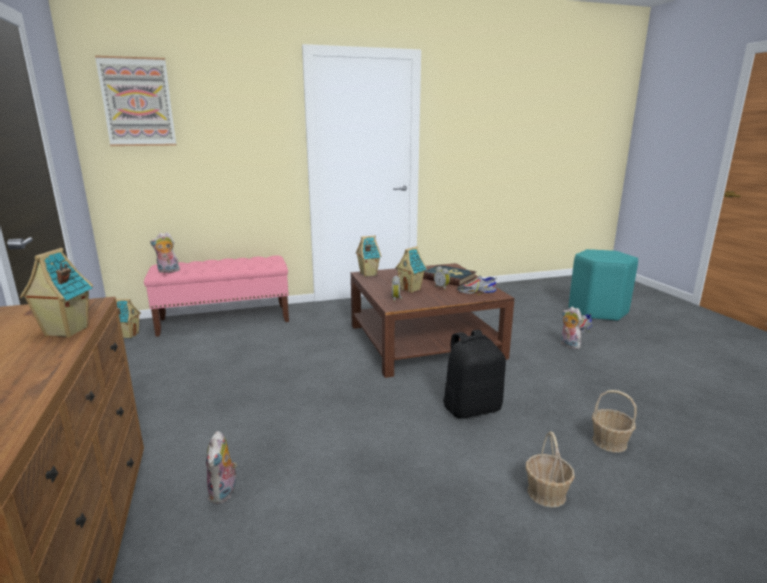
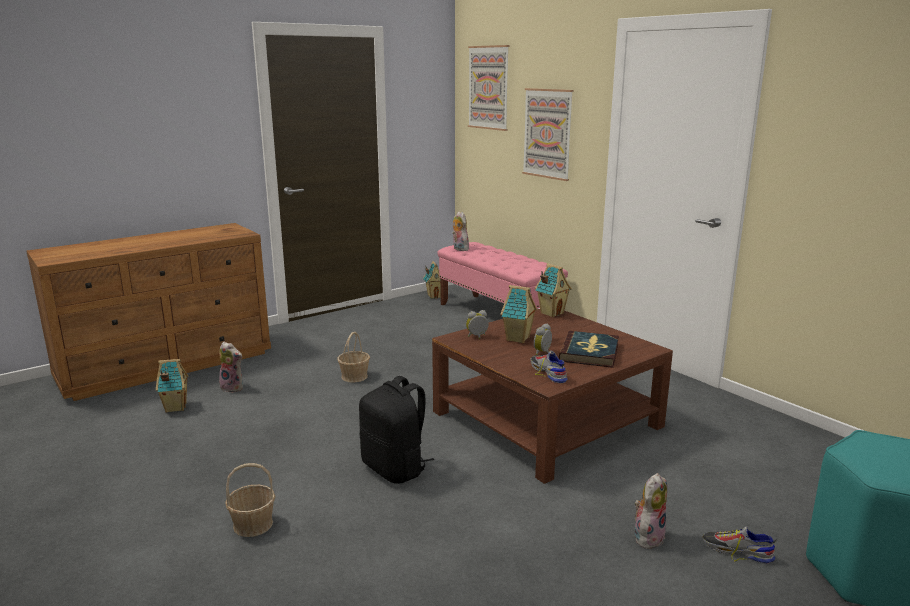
camera: 70 degrees right, 0 degrees up
toy house [20,248,93,338] -> toy house moved to [156,359,189,412]
plush toy [206,431,237,504] -> plush toy turned 135 degrees counterclockwise [219,342,243,393]
basket [592,390,637,453] -> basket moved to [337,332,370,383]
none -> picture [522,88,574,181]

